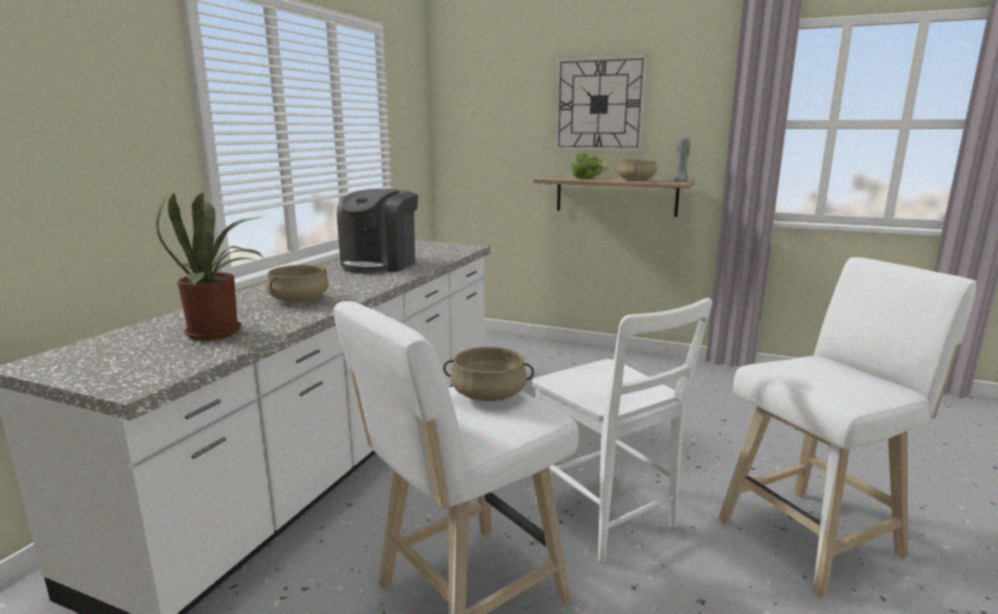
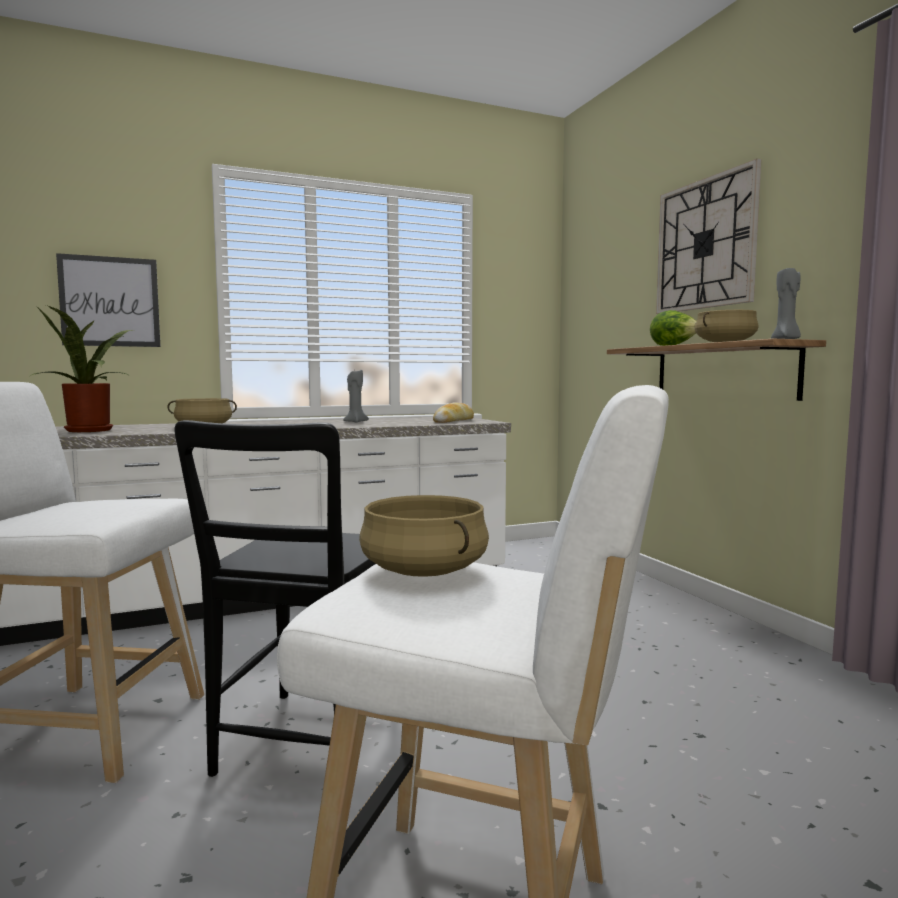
camera: 45 degrees right, 10 degrees down
coffee machine [337,189,418,274] -> grey candle [343,370,369,423]
beige cooking pot [443,347,534,401] -> beige cooking pot moved to [359,495,489,577]
white chair [530,298,712,563] -> black chair [174,420,376,777]
none -> picture [56,253,161,347]
none -> bread [433,402,474,423]

